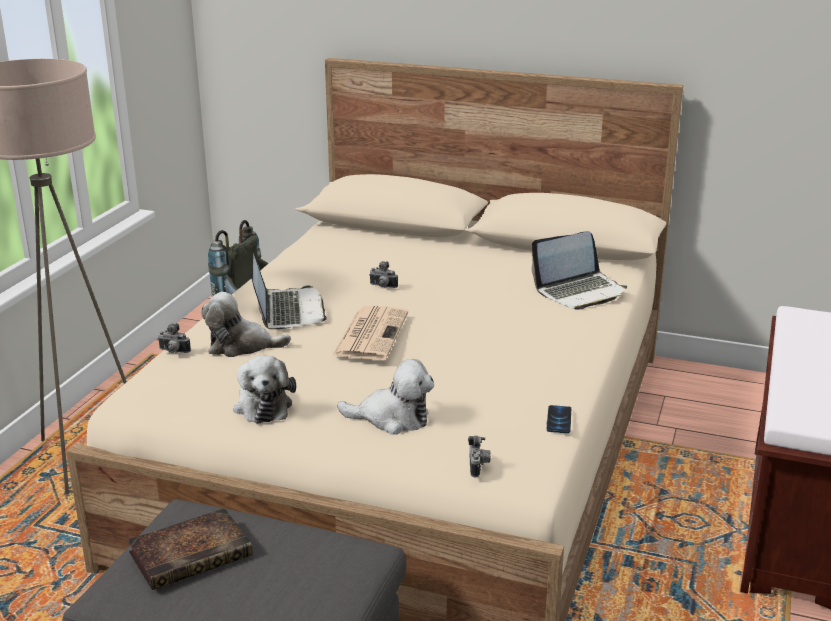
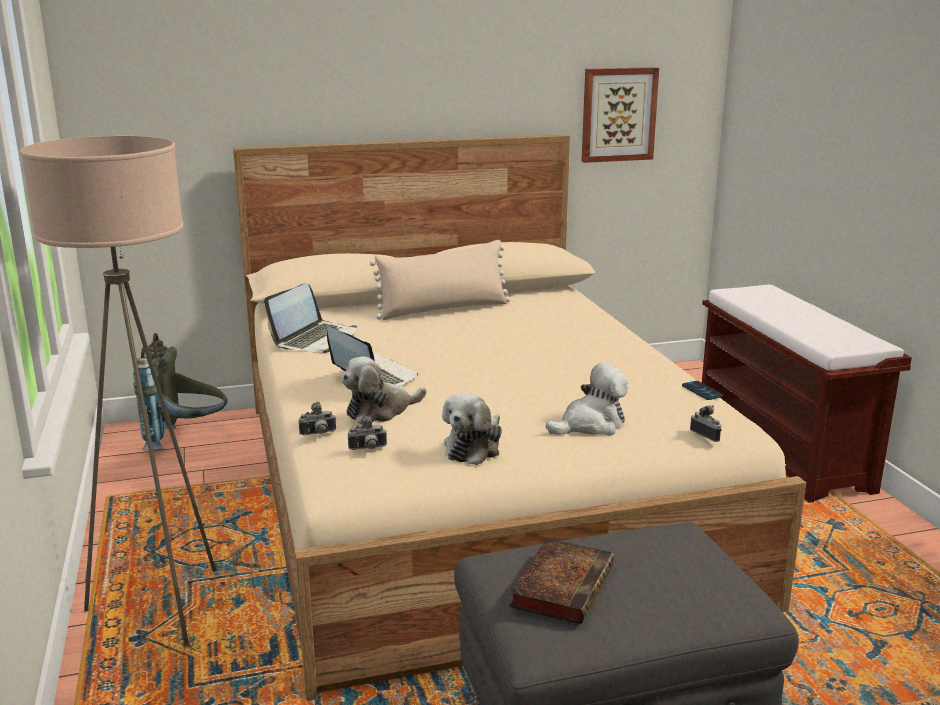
camera: 35 degrees left, 5 degrees down
plush toy [233,355,296,424] -> plush toy turned 75 degrees clockwise [442,393,502,465]
newspaper [332,306,408,360] -> none
camera [369,261,398,288] -> camera moved to [348,415,387,450]
laptop [532,231,627,310] -> laptop moved to [264,283,357,353]
none -> beige pillow [370,240,510,320]
none -> picture [582,67,659,163]

